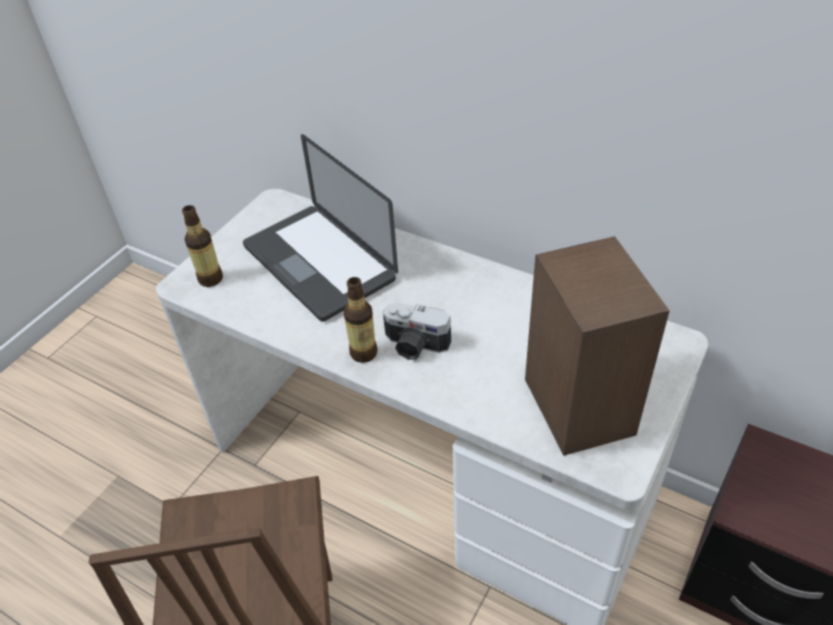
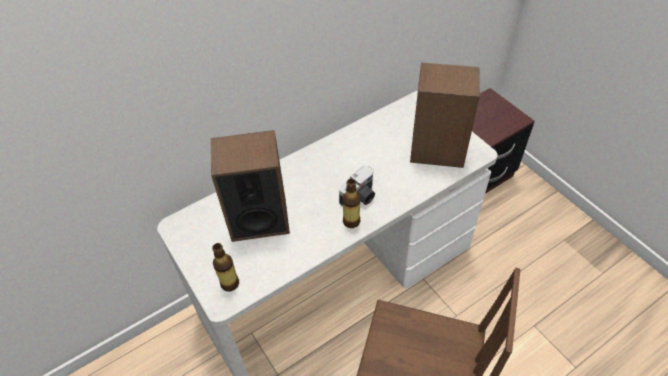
camera: 65 degrees left, 5 degrees up
laptop [243,134,398,322] -> speaker [211,130,290,242]

